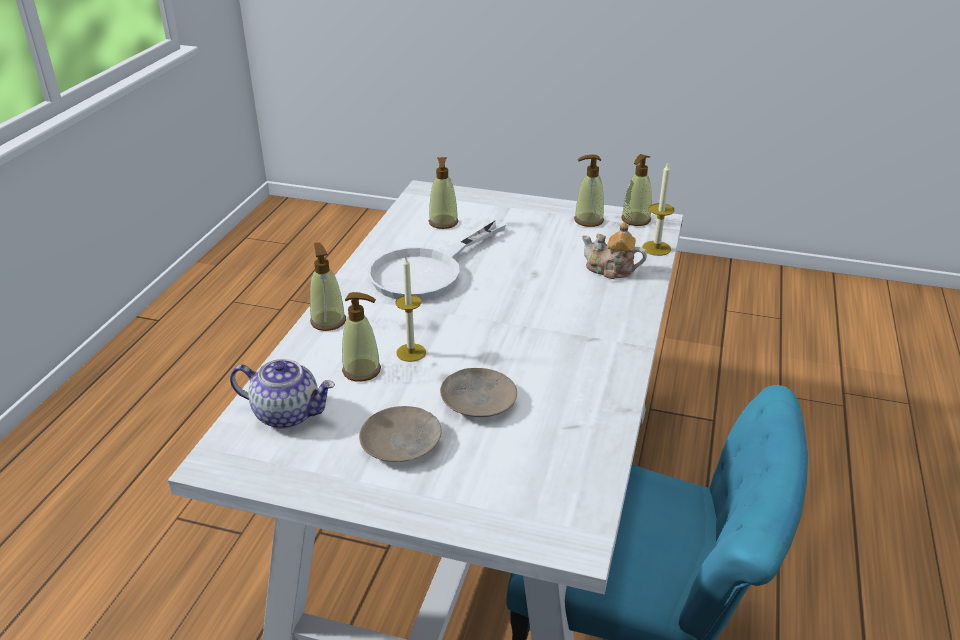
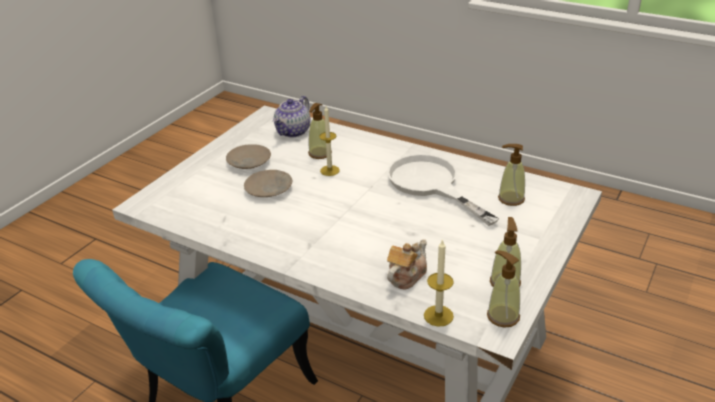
camera: 105 degrees right, 0 degrees up
soap dispenser [310,242,346,331] -> none

